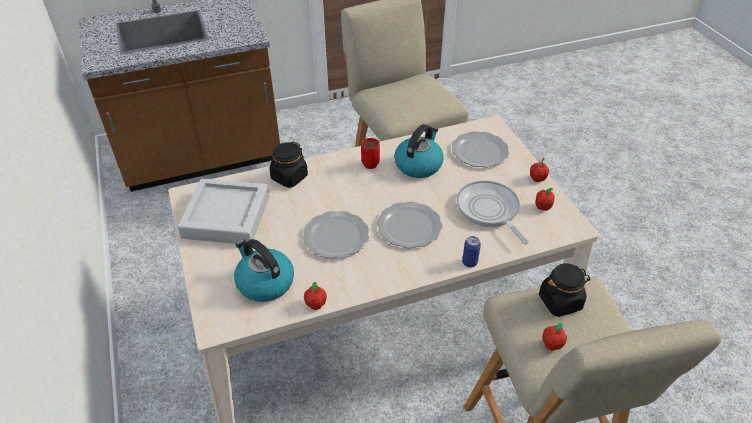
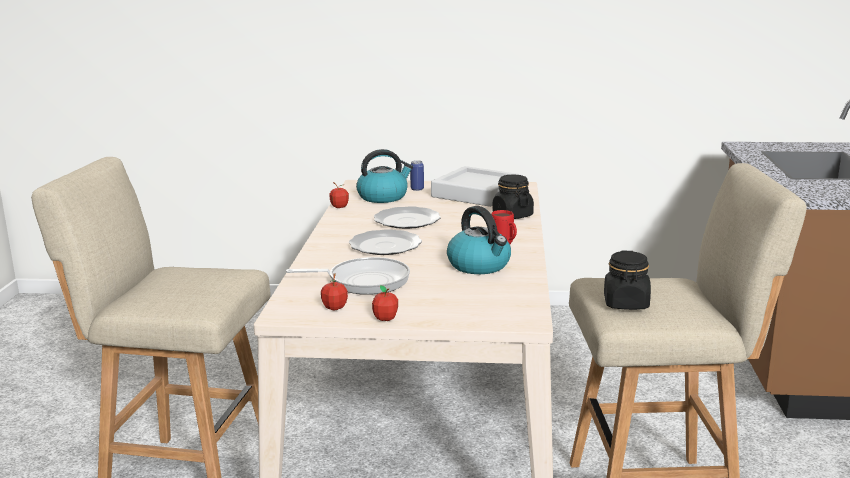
camera: 115 degrees right, 25 degrees down
plate [452,131,509,168] -> none
can [462,236,481,268] -> can moved to [410,160,424,191]
black jar [539,263,590,317] -> black jar moved to [604,251,651,310]
apple [542,323,567,351] -> none

